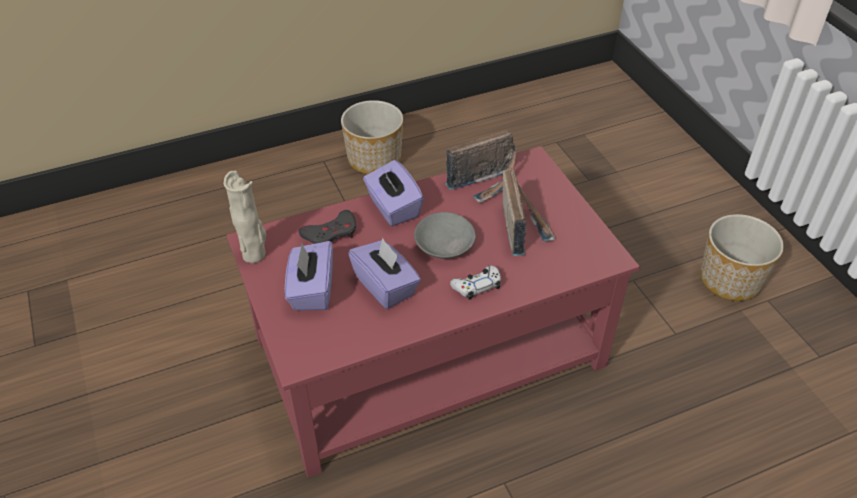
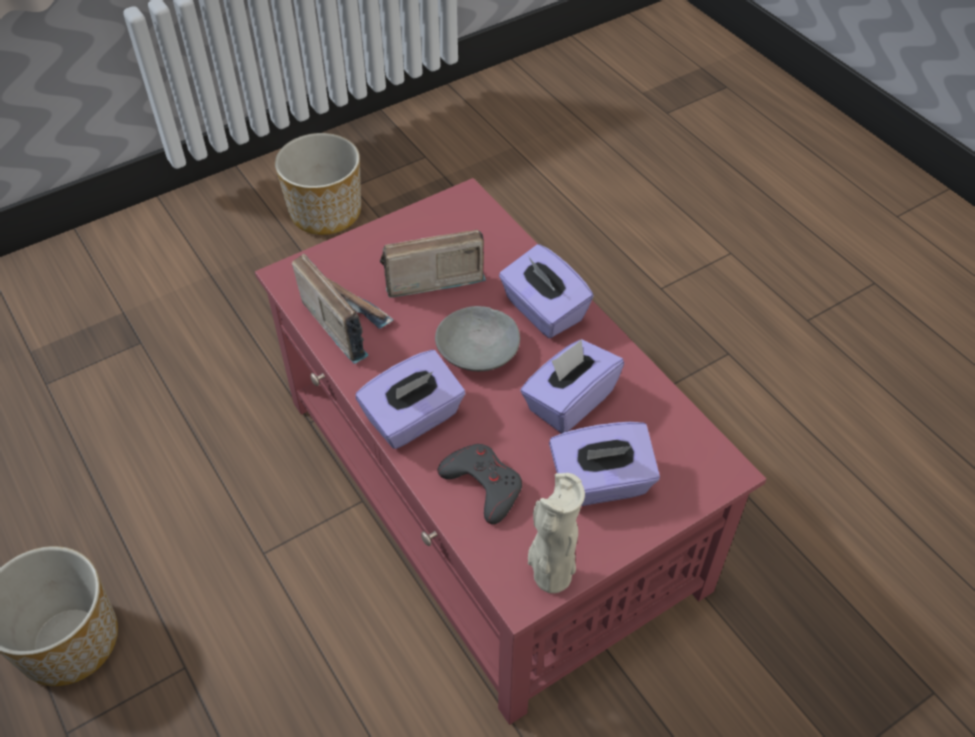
camera: 100 degrees left, 5 degrees up
white game controller [450,265,501,300] -> purple tissue box [499,244,594,338]

